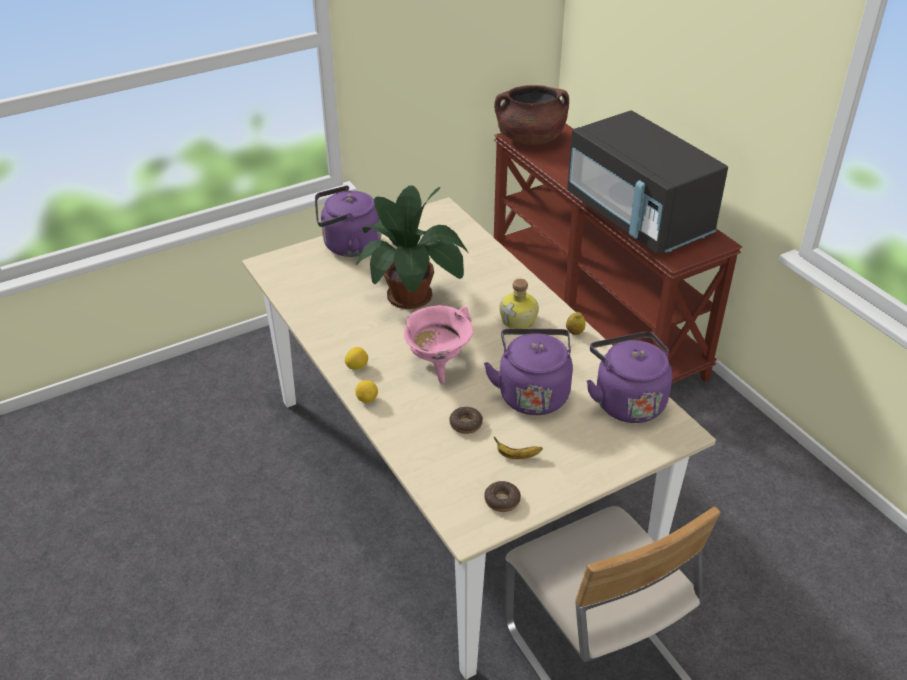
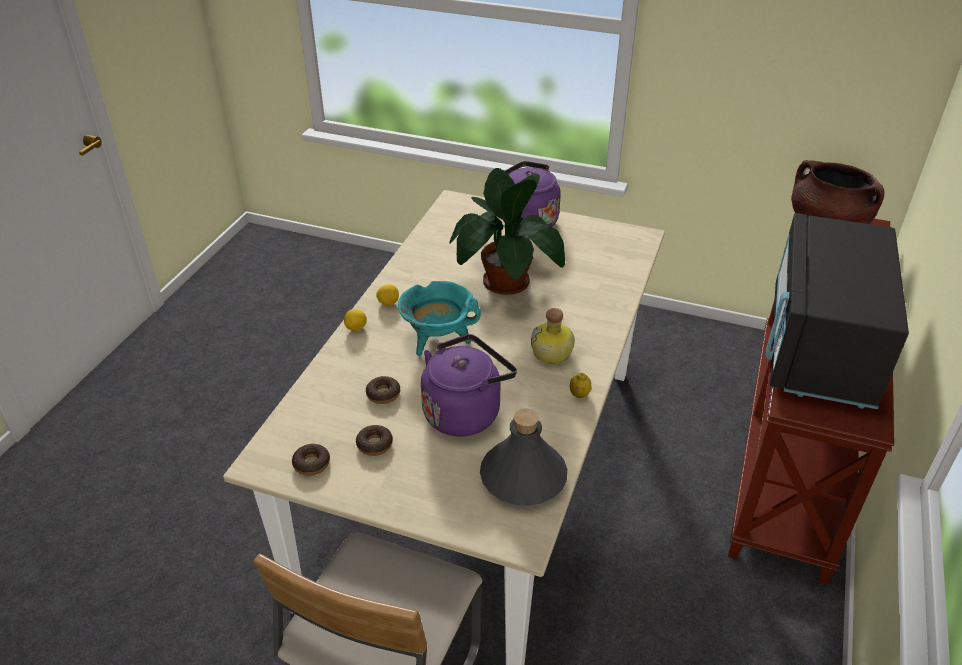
camera: 50 degrees right, 0 degrees up
pink cooking pot [404,305,473,384] -> turquoise cooking pot [398,281,481,356]
banana [494,437,543,459] -> donut [356,425,393,456]
purple kettle [587,332,672,423] -> grey bottle [480,409,568,506]

